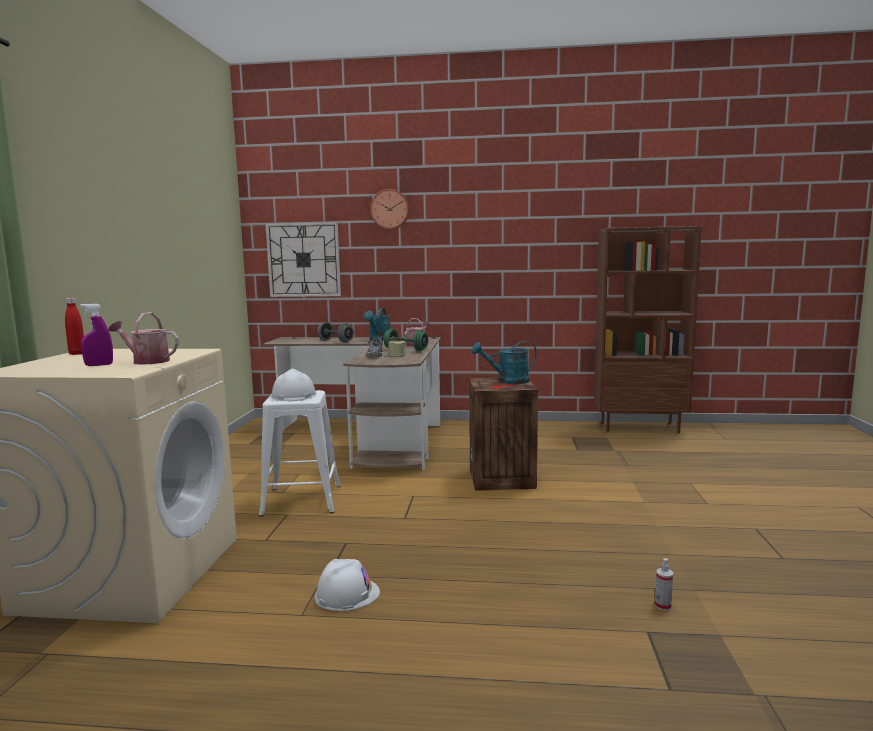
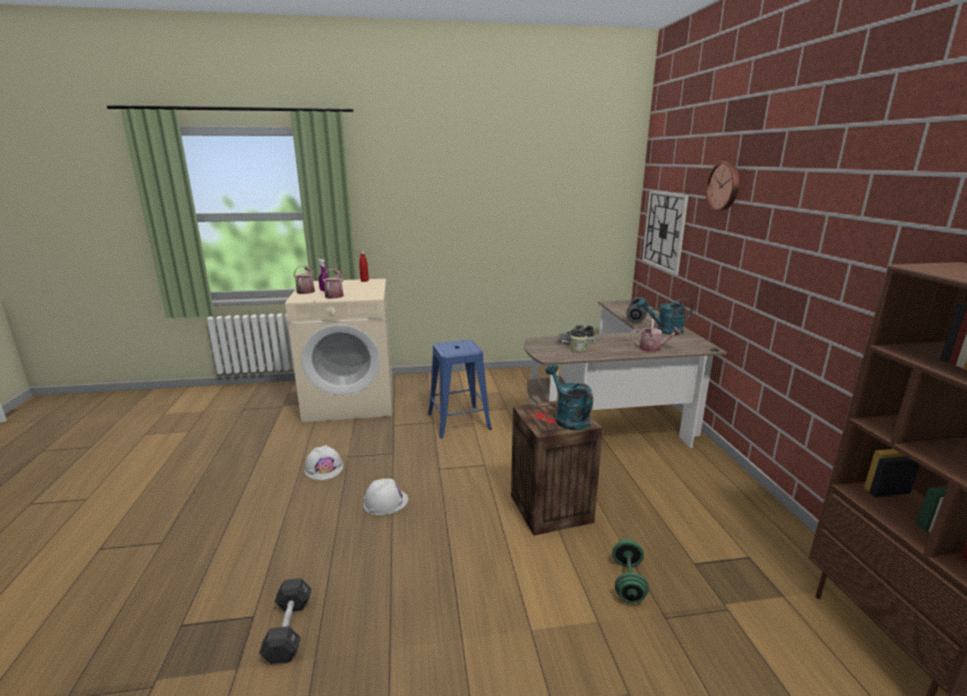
camera: 75 degrees right, 10 degrees up
white stool [259,390,341,517] -> blue stool [428,340,492,438]
white hard hat [271,368,317,401] -> white hard hat moved to [363,479,408,515]
green dumbbell [384,329,428,351] -> green dumbbell moved to [612,539,649,604]
spray bottle [655,558,673,611] -> black dumbbell [259,578,312,664]
none -> watering can [293,266,315,294]

